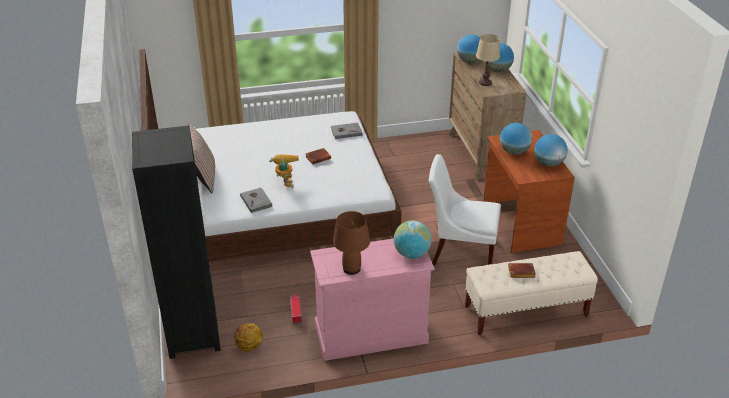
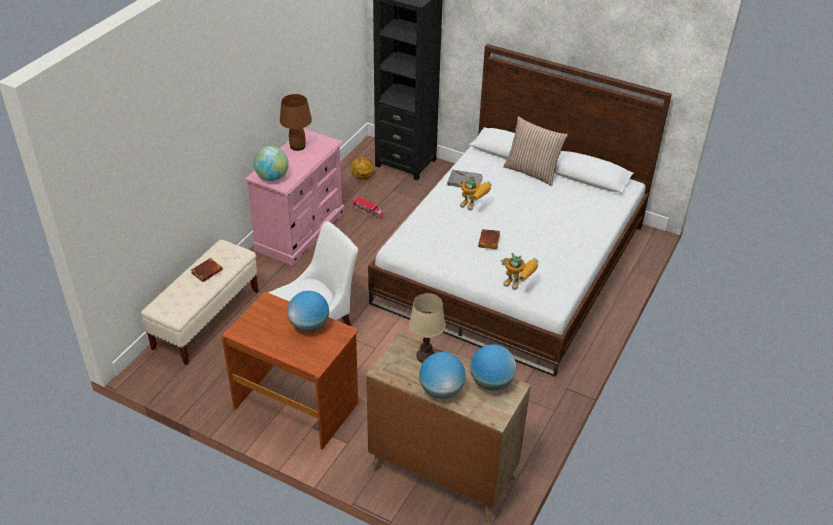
camera: 130 degrees right, 5 degrees up
grey book [331,123,363,139] -> toy robot [500,253,538,290]
globe [534,134,568,167] -> none

